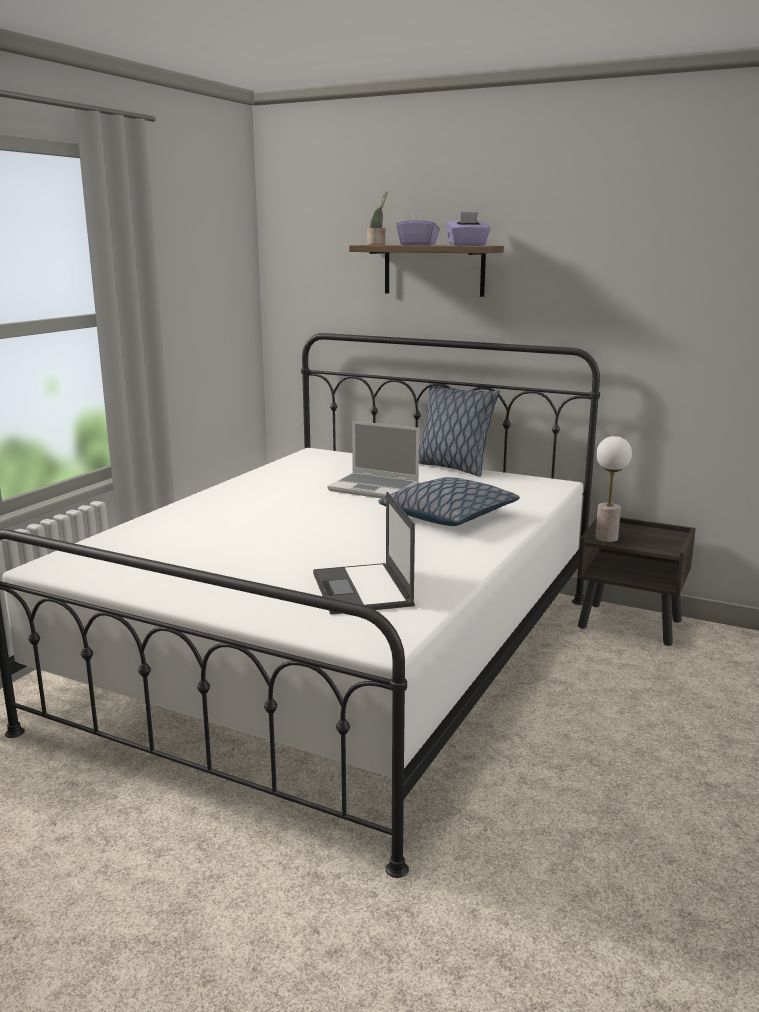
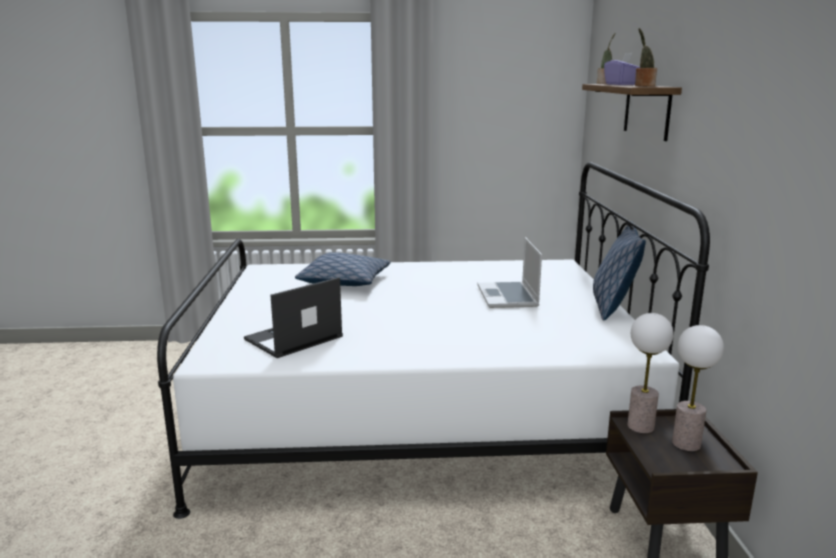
camera: 60 degrees right, 0 degrees up
pillow [378,477,520,526] -> pillow moved to [295,252,391,286]
purple tissue box [446,212,490,246] -> potted plant [635,28,657,86]
none -> table lamp [672,325,724,451]

